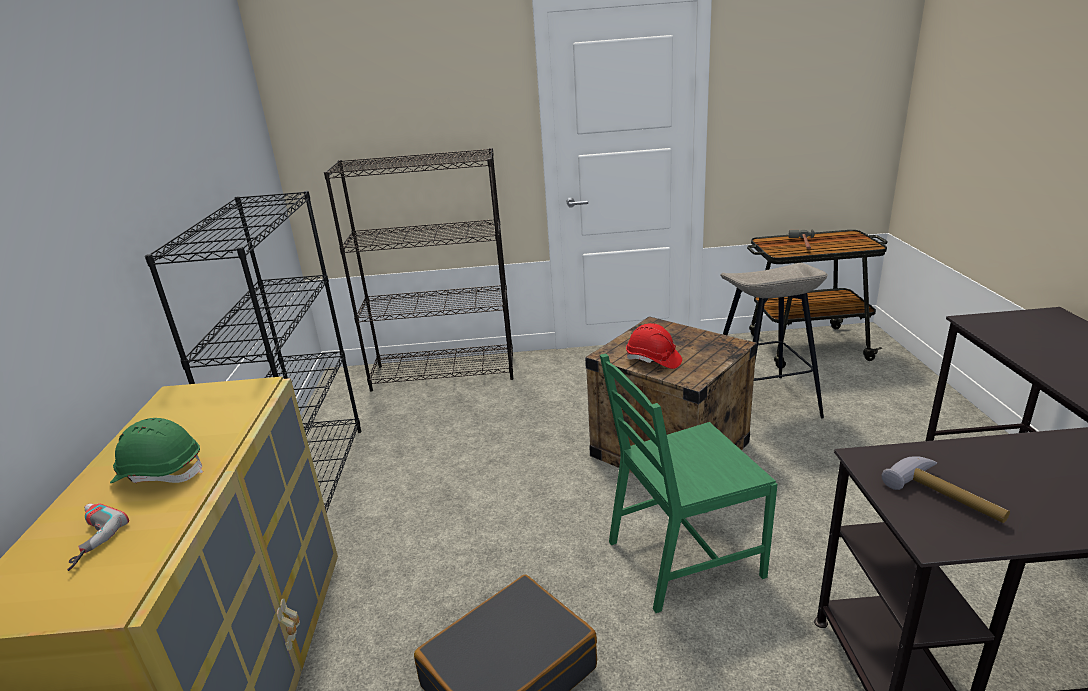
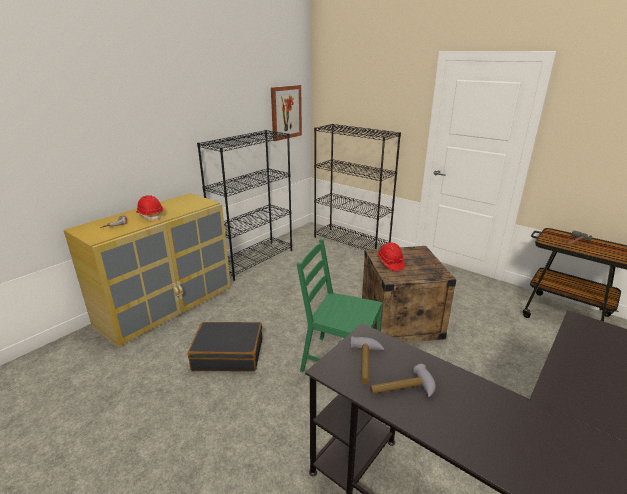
camera: 40 degrees right, 0 degrees up
green hard hat [110,418,203,483] -> red hard hat [136,195,163,220]
grey stool [720,263,828,419] -> none
none -> picture [271,85,302,141]
none -> hammer [370,364,436,397]

